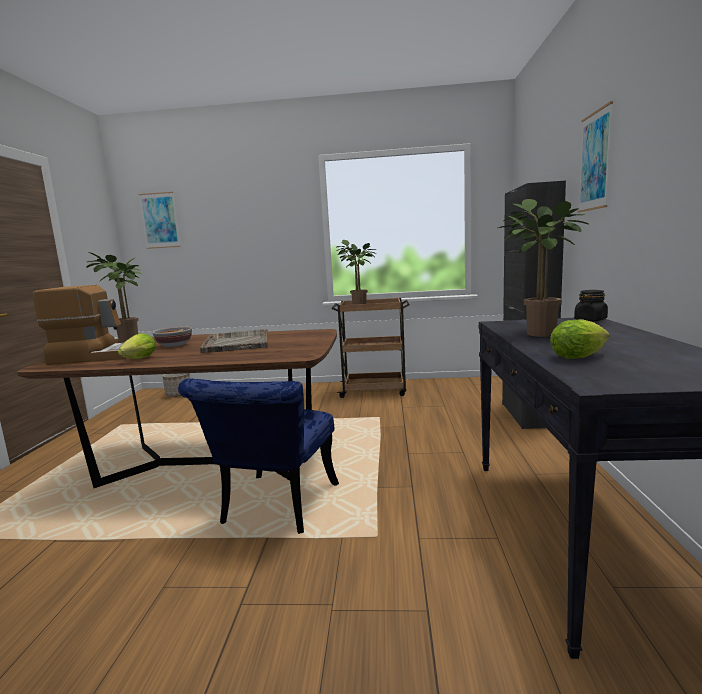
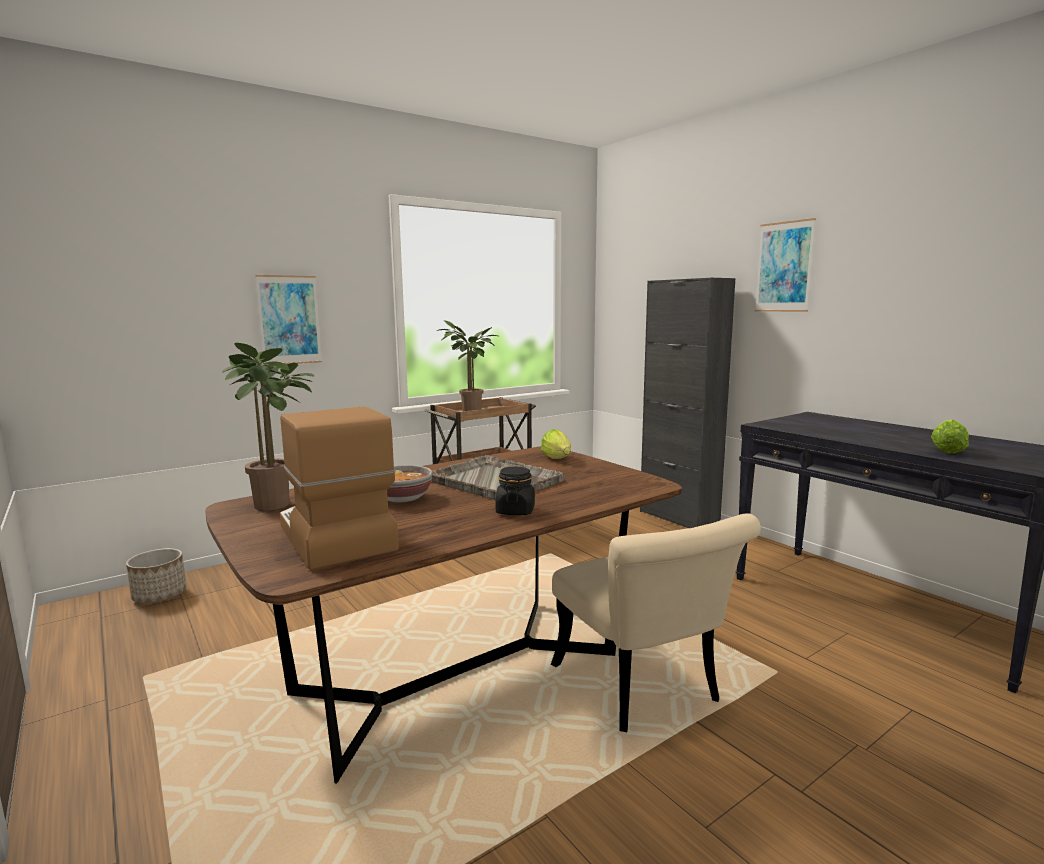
camera: 40 degrees left, 0 degrees up
coffee machine [33,285,126,365] -> coffee machine turned 75 degrees counterclockwise [280,406,399,570]
lettuce [118,333,156,359] -> lettuce moved to [541,429,571,459]
picture [139,192,180,249] -> picture moved to [255,275,322,364]
blue chair [178,379,339,534] -> beige chair [551,513,761,732]
potted plant [499,199,590,337] -> none
black jar [574,290,608,321] -> black jar moved to [496,466,535,515]

